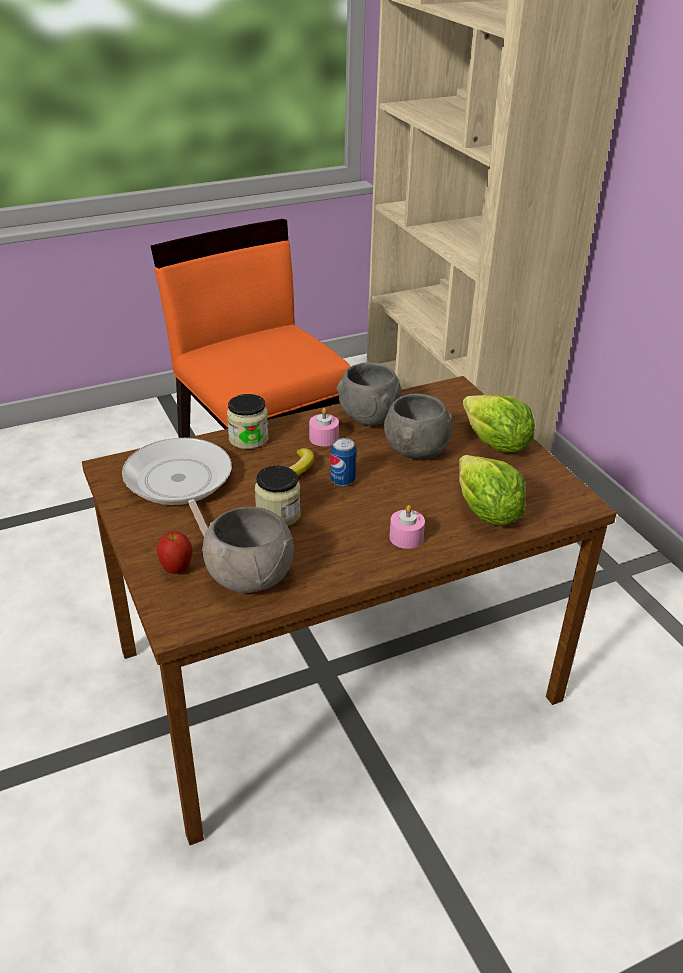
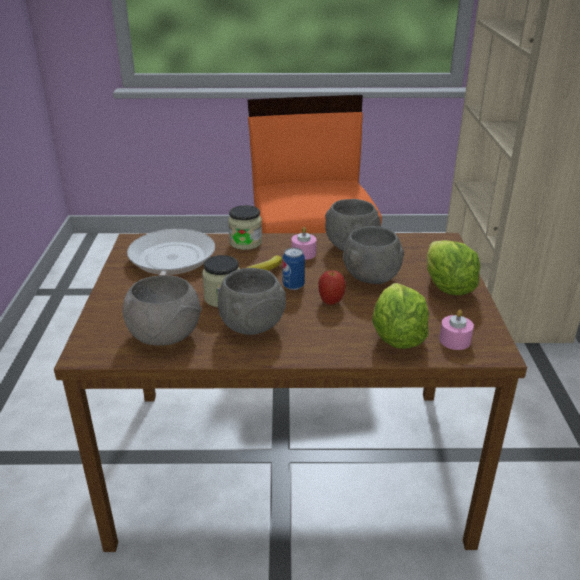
camera: 25 degrees right, 5 degrees down
apple [156,531,192,574] -> apple moved to [318,270,346,305]
pink candle [389,505,425,549] -> pink candle moved to [439,309,474,350]
none -> grey bowl [218,268,286,335]

